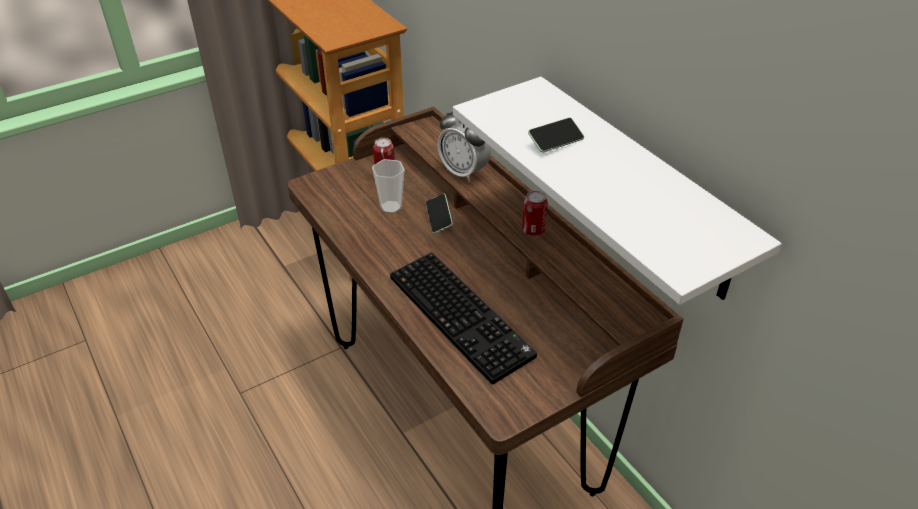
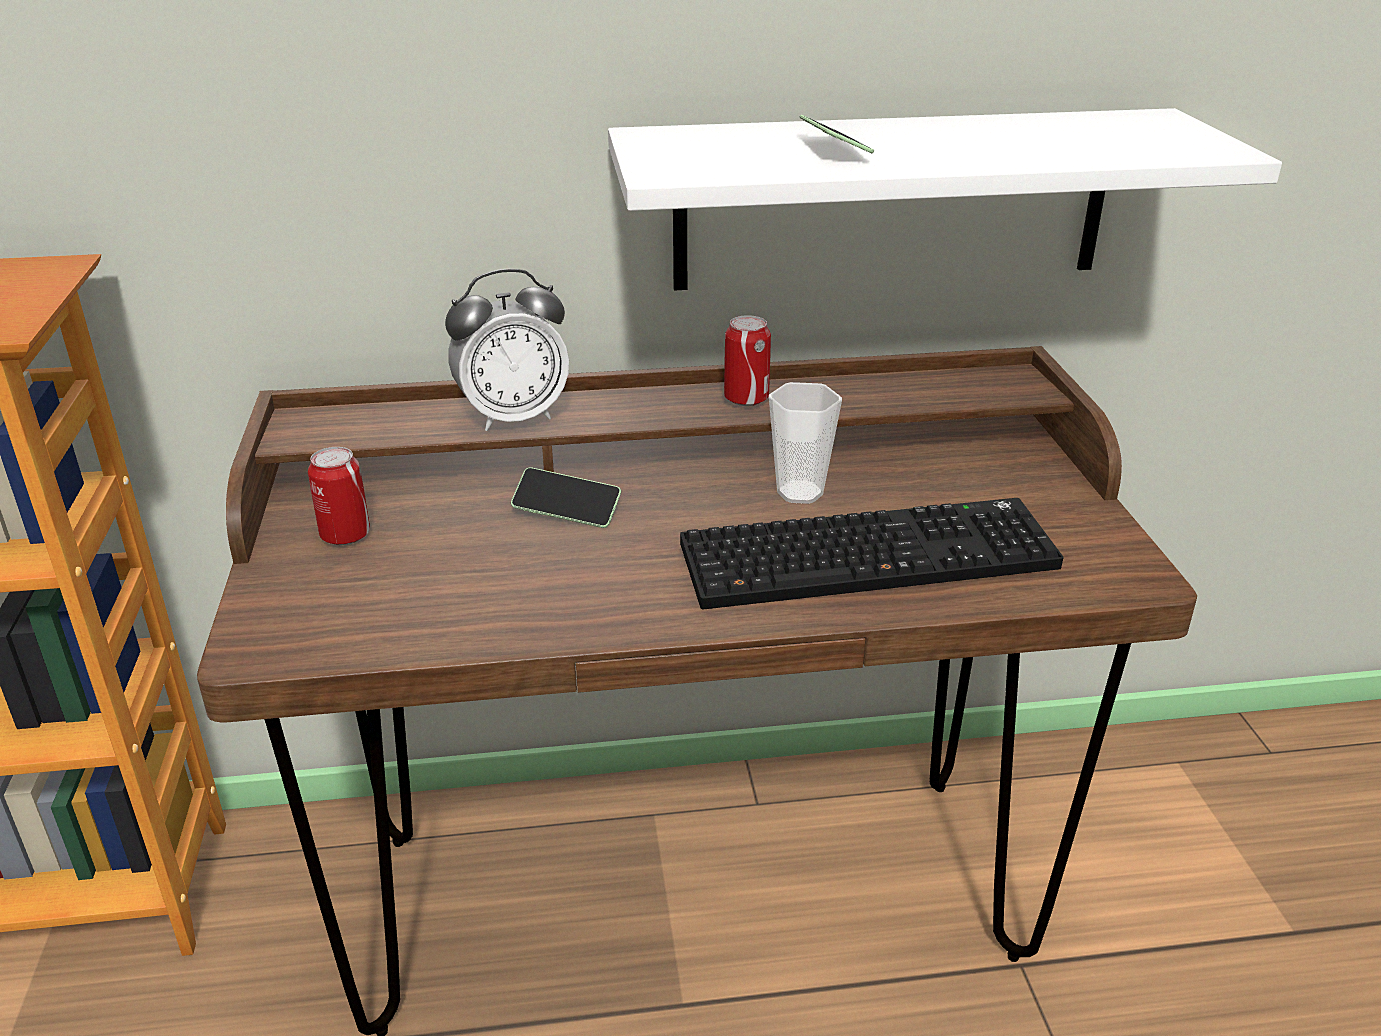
camera: 65 degrees left, 10 degrees down
cup [372,159,405,214] -> cup moved to [769,382,842,504]

